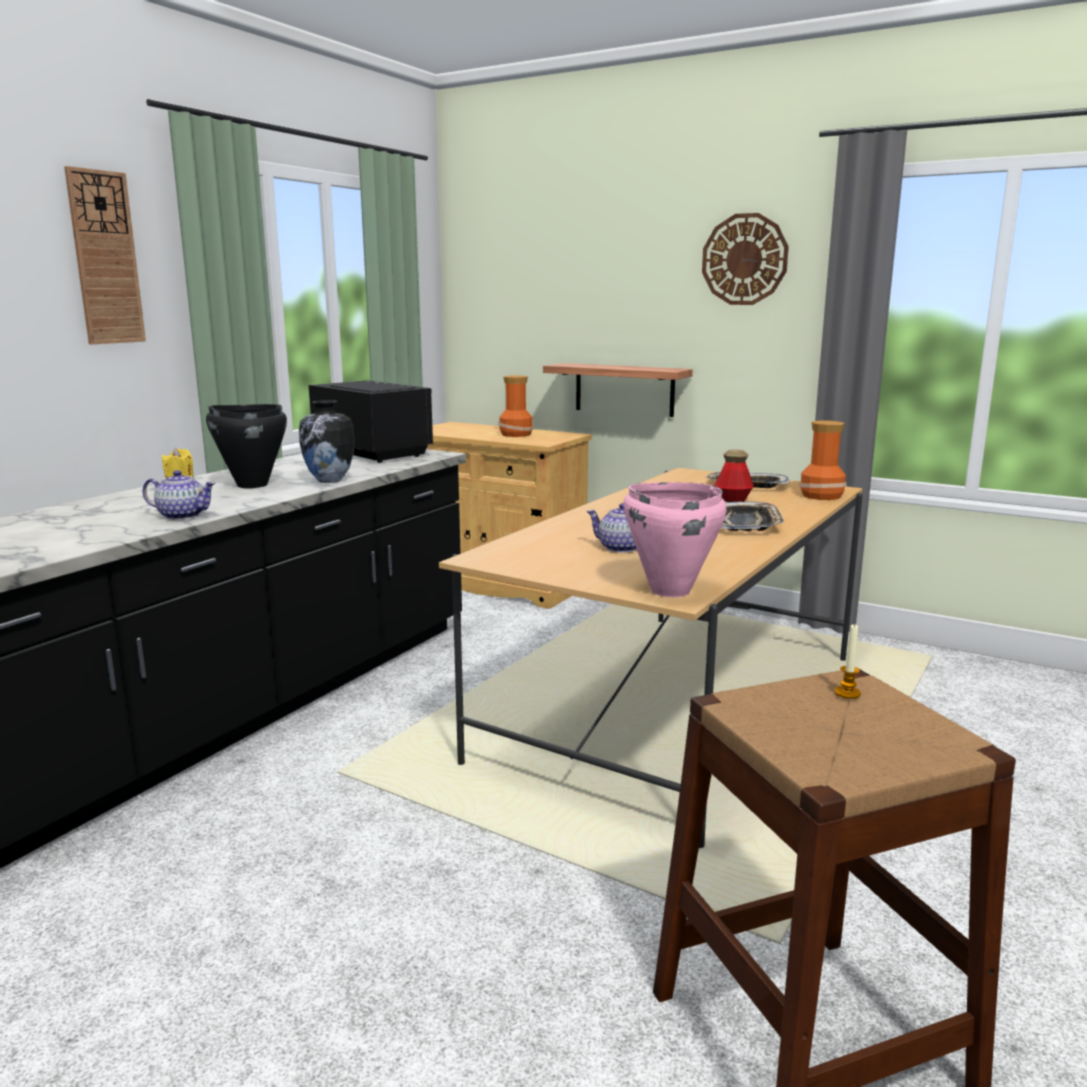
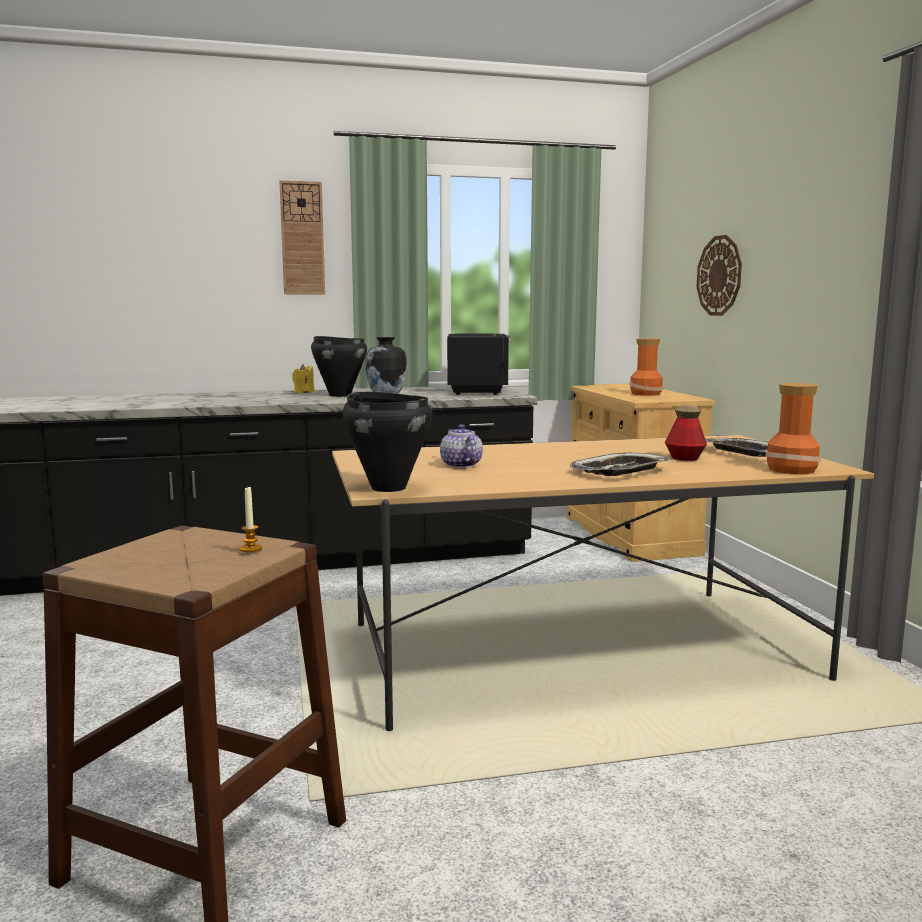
camera: 45 degrees right, 5 degrees down
teapot [142,470,216,520] -> none
shelf [543,363,693,417] -> none
pink cooking pot [623,482,727,597] -> black cooking pot [343,392,433,492]
wall clock [702,213,789,305] -> wall clock moved to [697,235,742,316]

